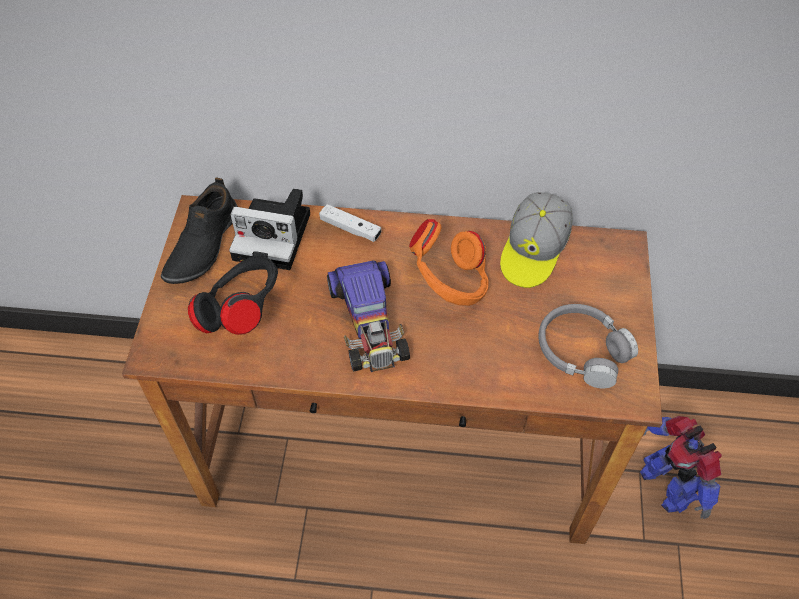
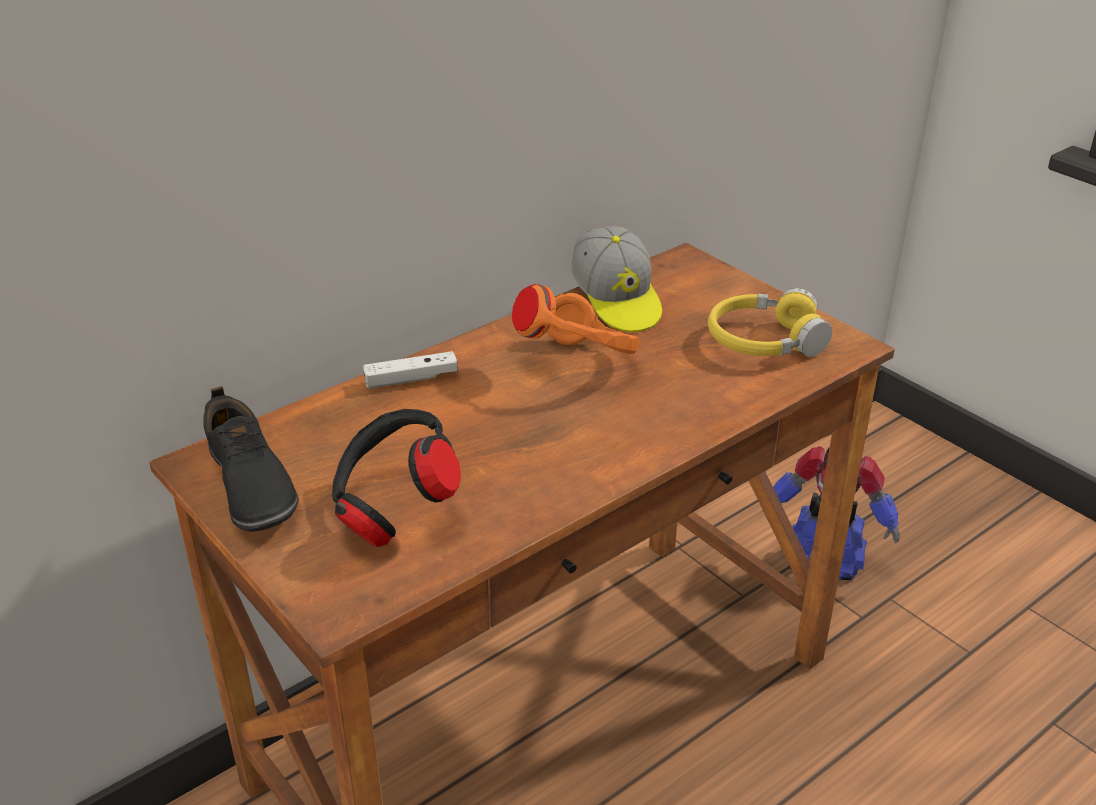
camera: 45 degrees left, 20 degrees down
camera [229,188,310,270] -> none
toy car [327,261,410,372] -> none
grey headphones [538,304,638,388] -> yellow headphones [708,288,832,357]

